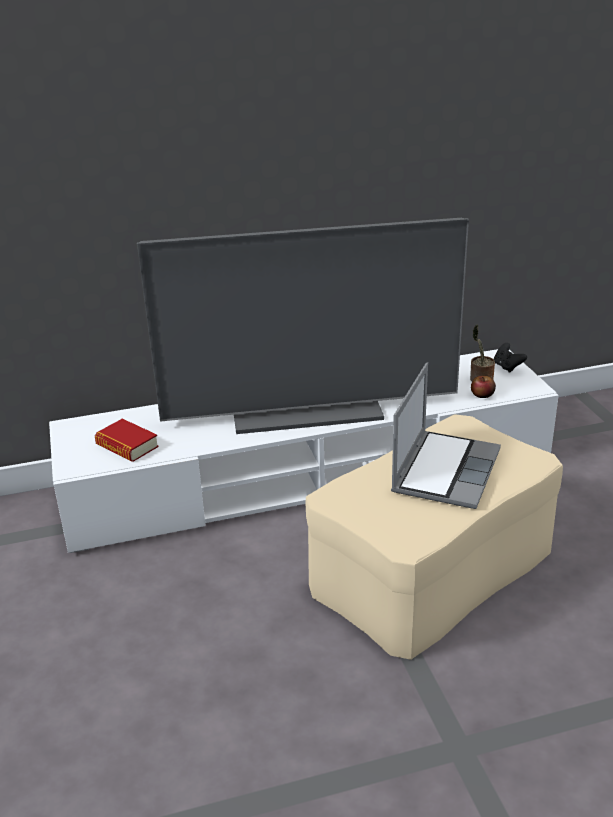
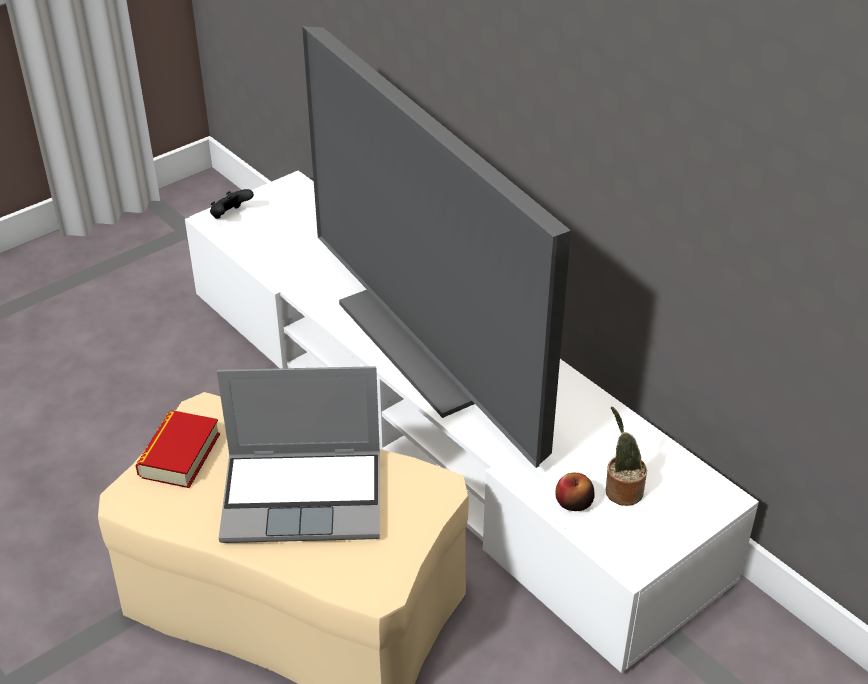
camera: 65 degrees right, 10 degrees up
book [95,419,159,462] -> book moved to [135,410,220,488]
black game controller [494,343,527,373] -> black game controller moved to [210,189,254,219]

